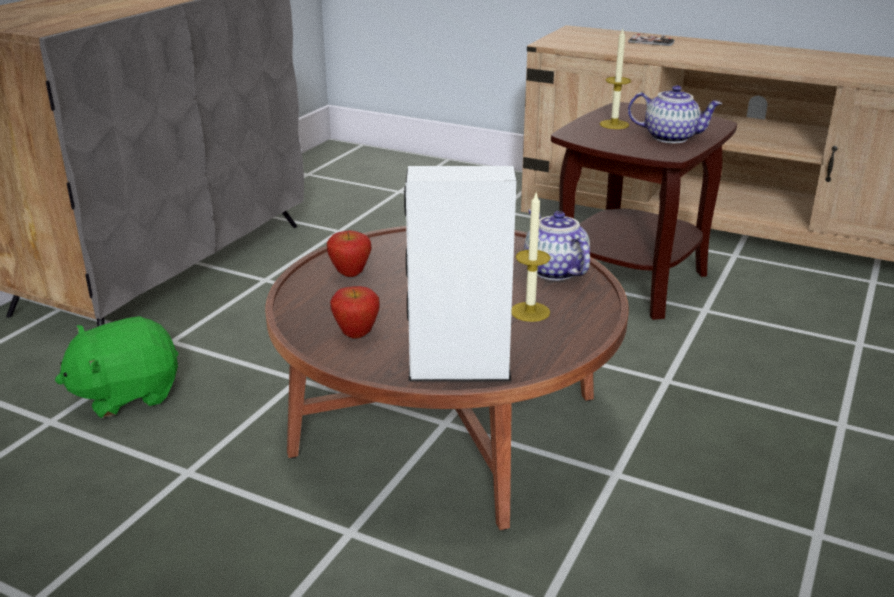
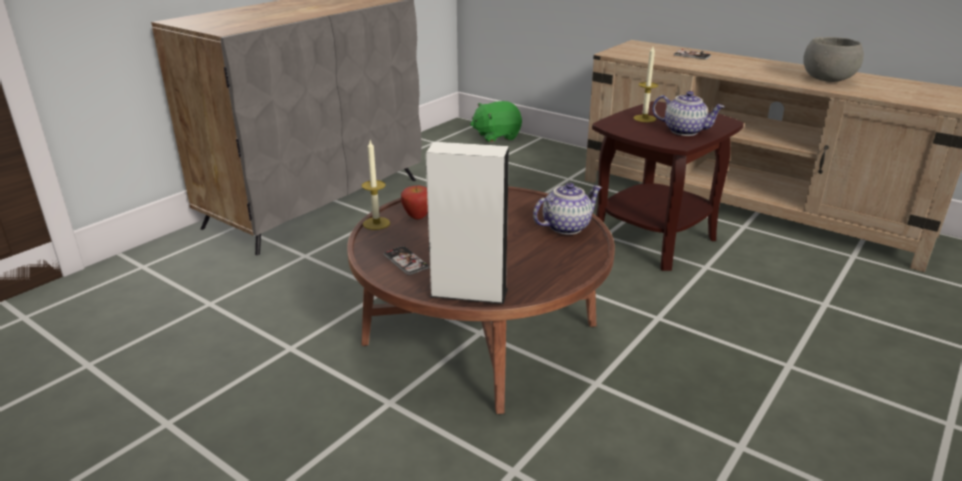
camera: 10 degrees right, 0 degrees up
green plush toy [55,316,179,418] -> green plush toy moved to [470,101,522,142]
apple [330,286,380,339] -> phone [384,246,429,275]
candle [511,193,550,322] -> candle moved to [362,140,390,230]
teapot [524,209,590,281] -> teapot turned 75 degrees clockwise [533,182,602,235]
none -> grey bowl [803,37,864,82]

